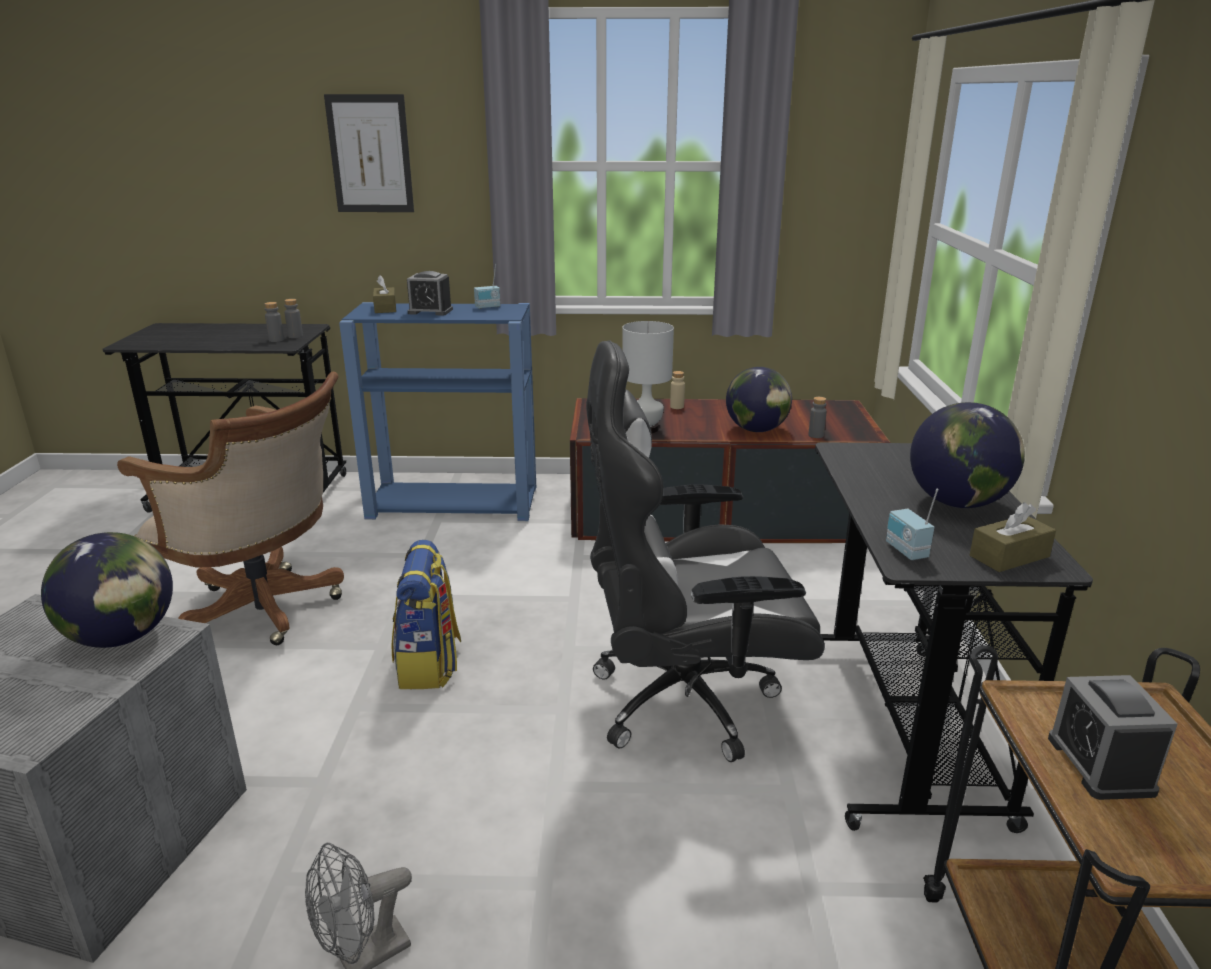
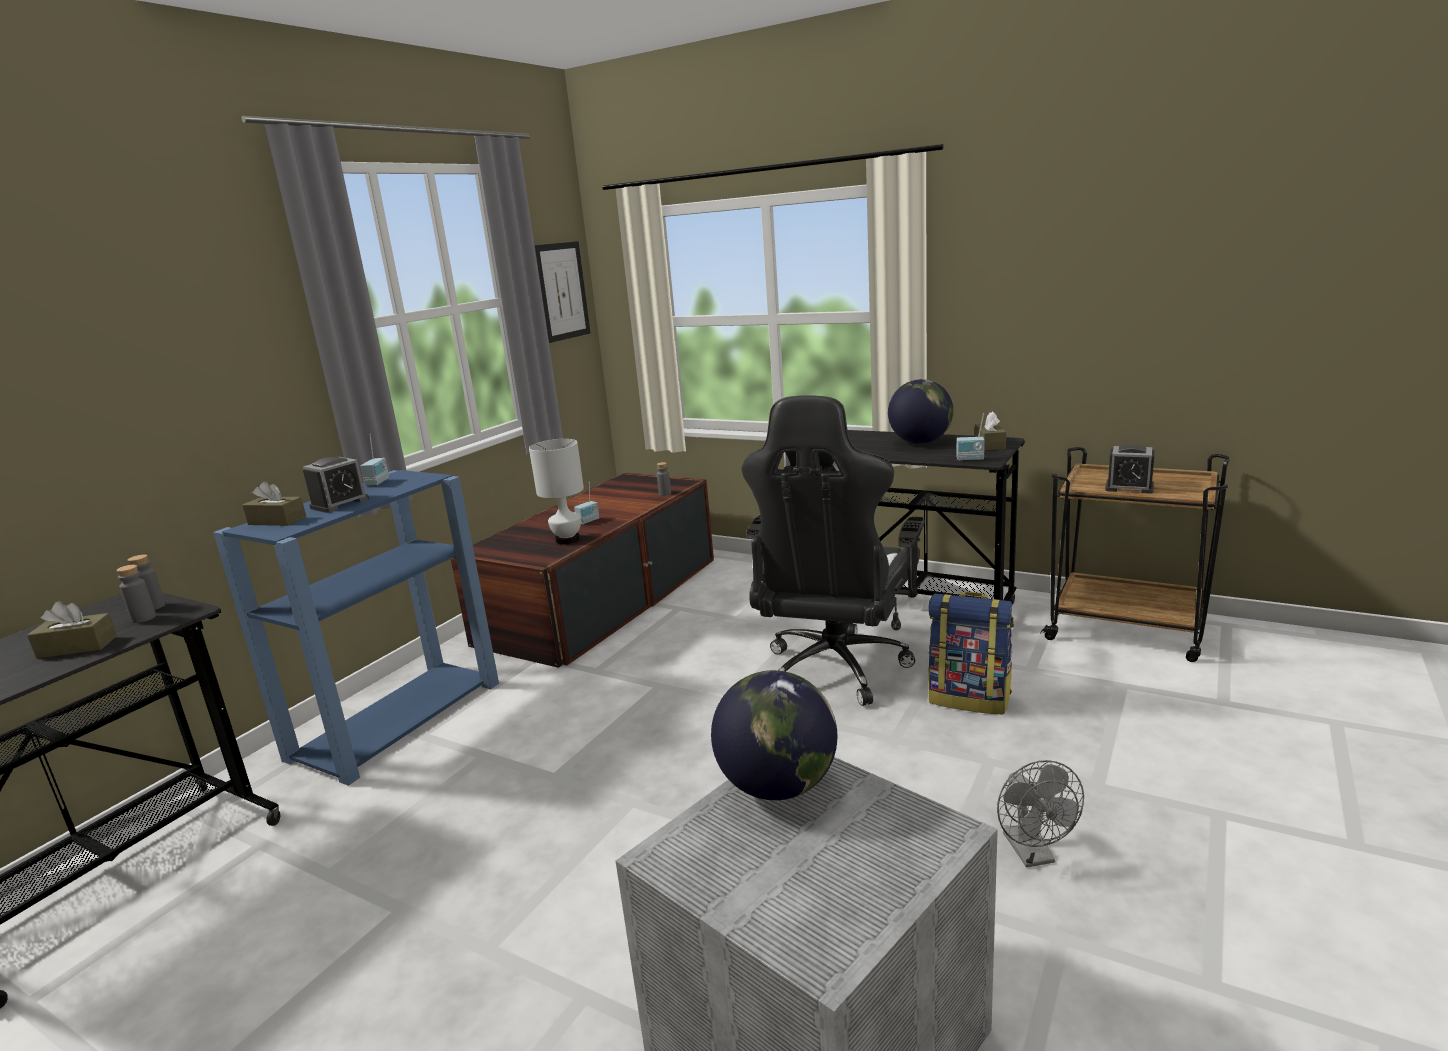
camera: 60 degrees left, 5 degrees down
office chair [117,372,344,645] -> none
picture [324,94,414,212] -> picture moved to [535,241,591,343]
backpack [391,540,461,689] -> backpack moved to [928,592,1014,715]
beige bottle [670,371,685,409] -> none
globe [726,367,792,432] -> none
none -> brown tissue box [27,601,117,659]
none -> radio [574,482,599,525]

